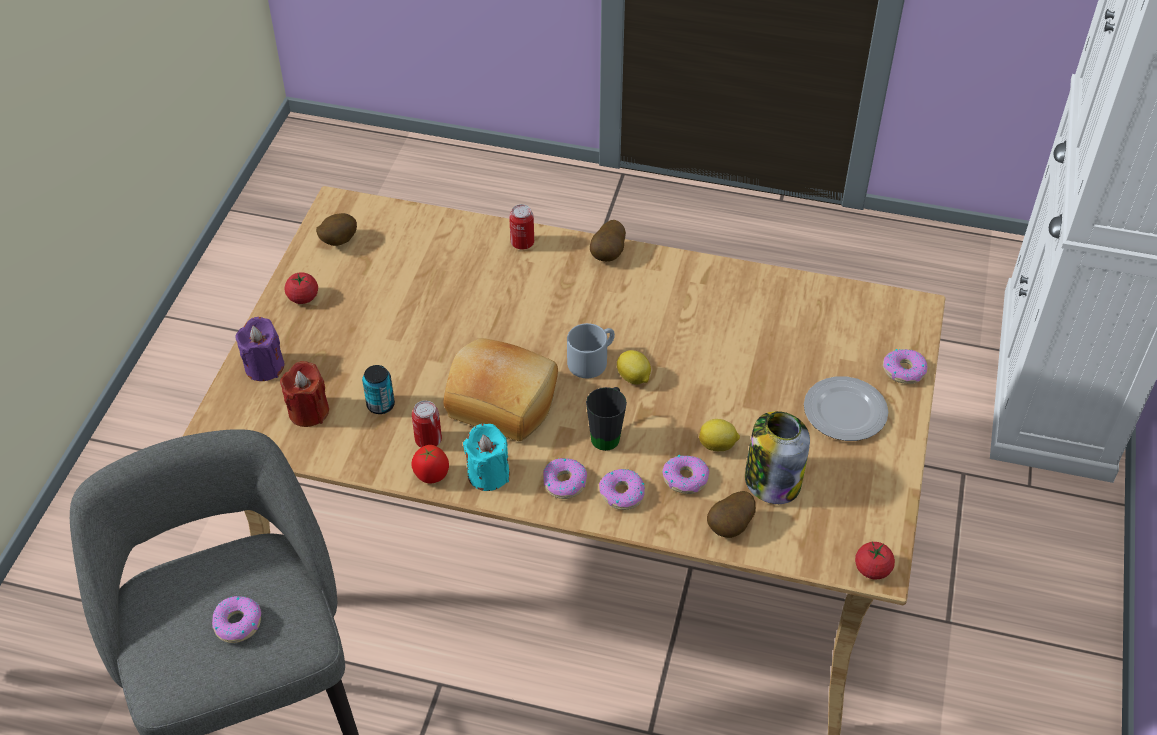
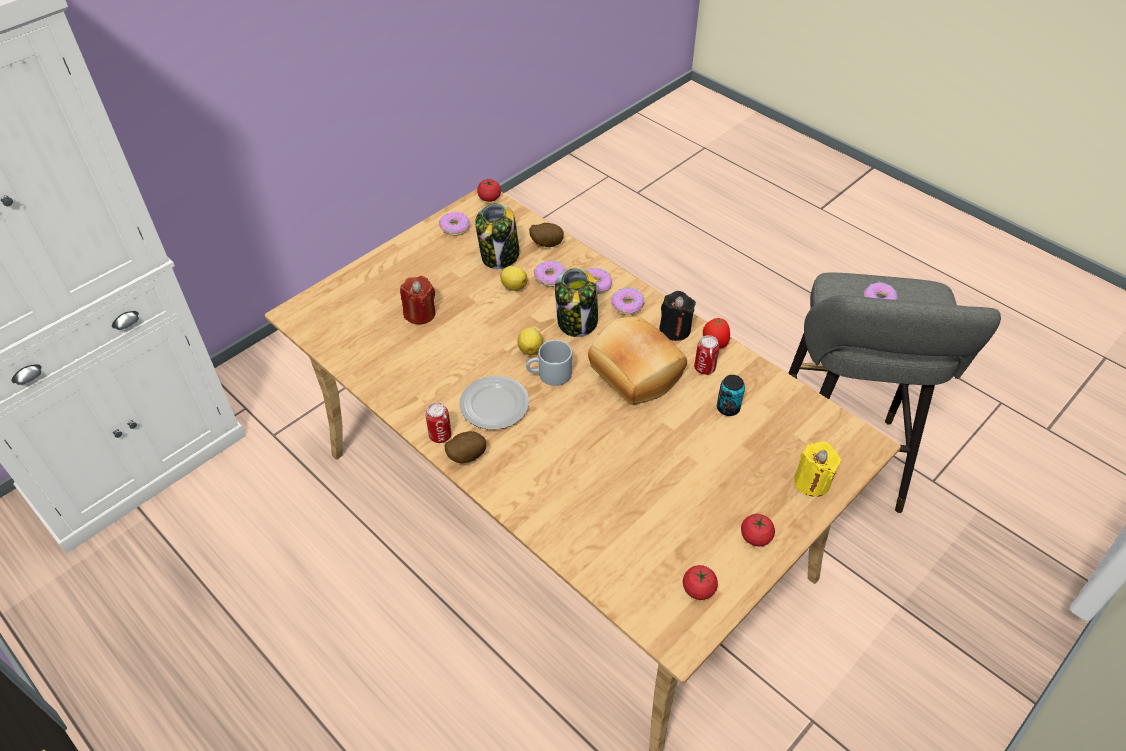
camera: 150 degrees left, 0 degrees up
purple candle [235,317,284,381] -> yellow candle [794,441,841,497]
red candle [280,361,329,427] -> red candle moved to [400,276,436,325]
potato [316,213,357,246] -> tomato [683,565,718,600]
turquoise candle [463,424,510,491] -> black candle [659,291,696,341]
can [509,204,534,250] -> can moved to [425,402,452,443]
black mug [586,387,627,451] -> jar [555,268,598,337]
plate [804,376,888,441] -> plate moved to [459,376,529,430]
donut [883,349,927,384] -> donut moved to [439,212,470,236]

